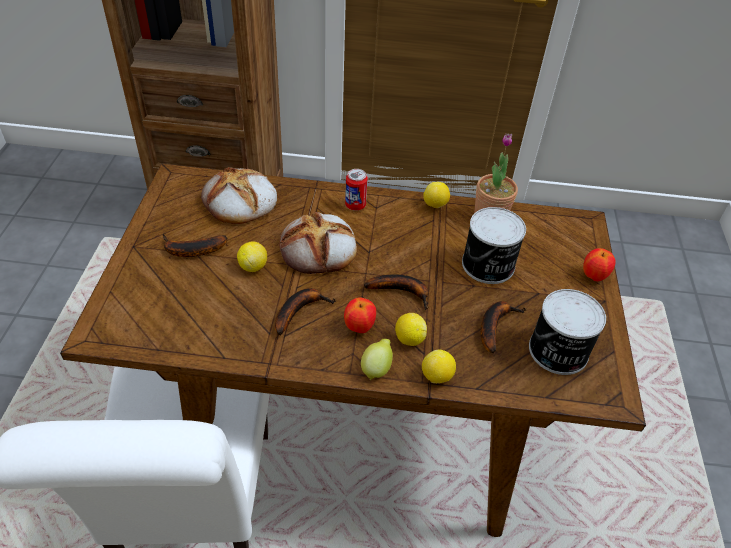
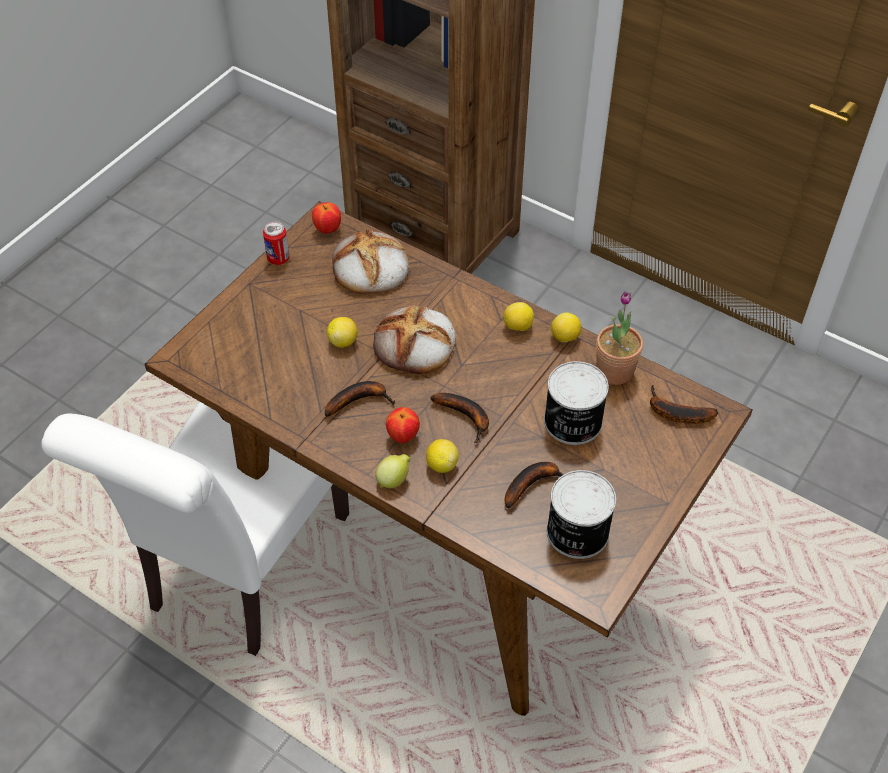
camera: 30 degrees right, 5 degrees up
banana [163,233,228,257] -> banana moved to [650,384,718,424]
can [345,169,368,211] -> can moved to [263,222,290,265]
lemon [422,349,456,383] -> lemon moved to [504,302,534,331]
apple [583,248,616,281] -> apple moved to [312,202,341,234]

